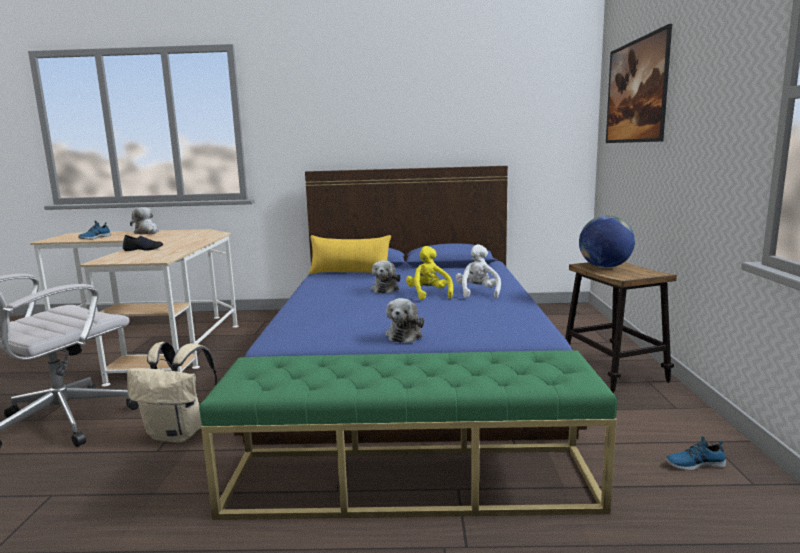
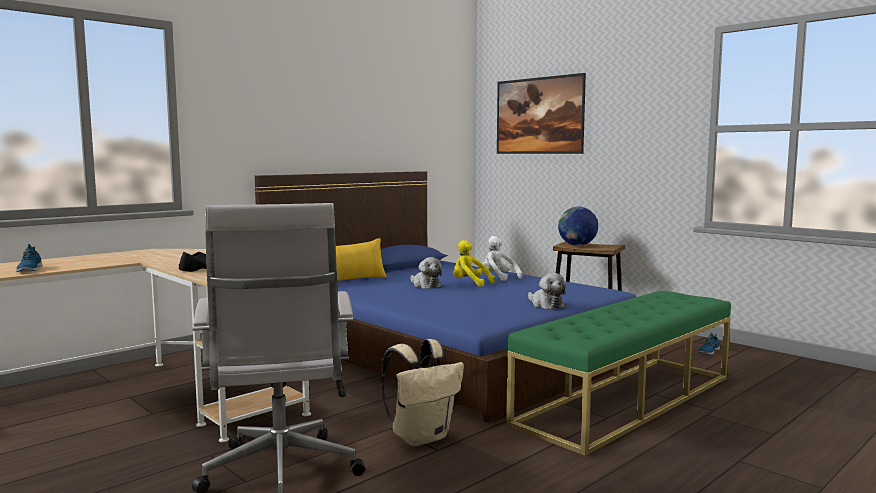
camera: 45 degrees left, 5 degrees down
plush toy [130,207,159,235] -> none

